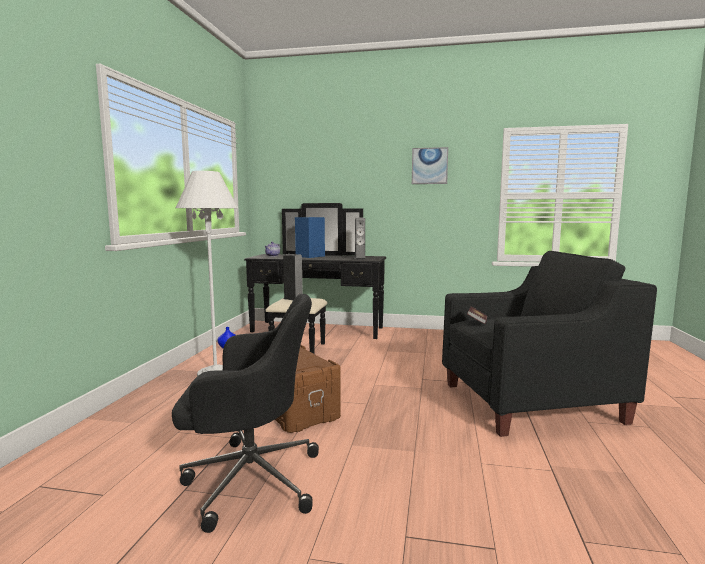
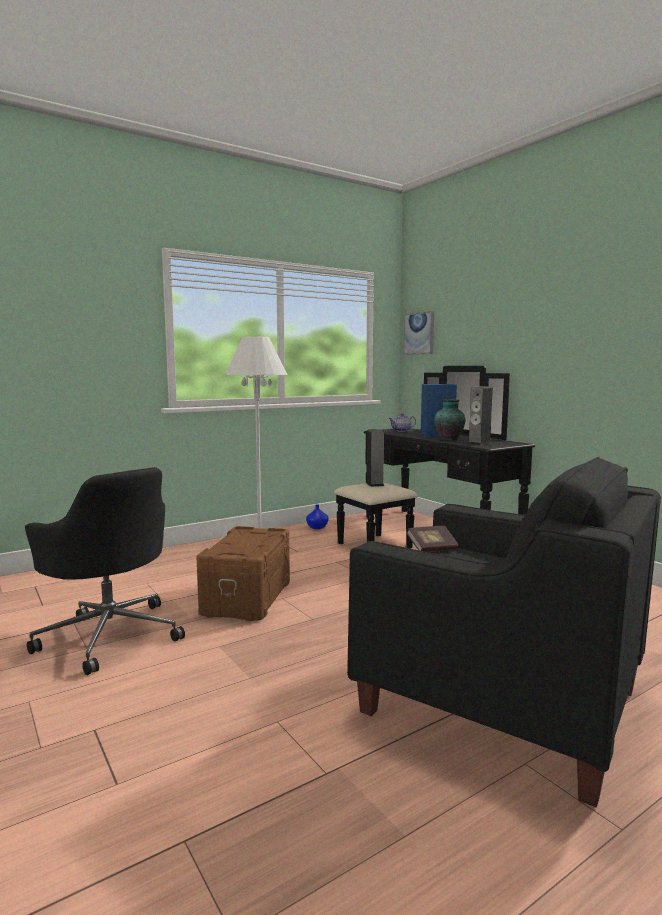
camera: 45 degrees right, 0 degrees up
picture [412,147,448,184] -> picture moved to [403,311,434,355]
none -> vase [434,399,465,440]

